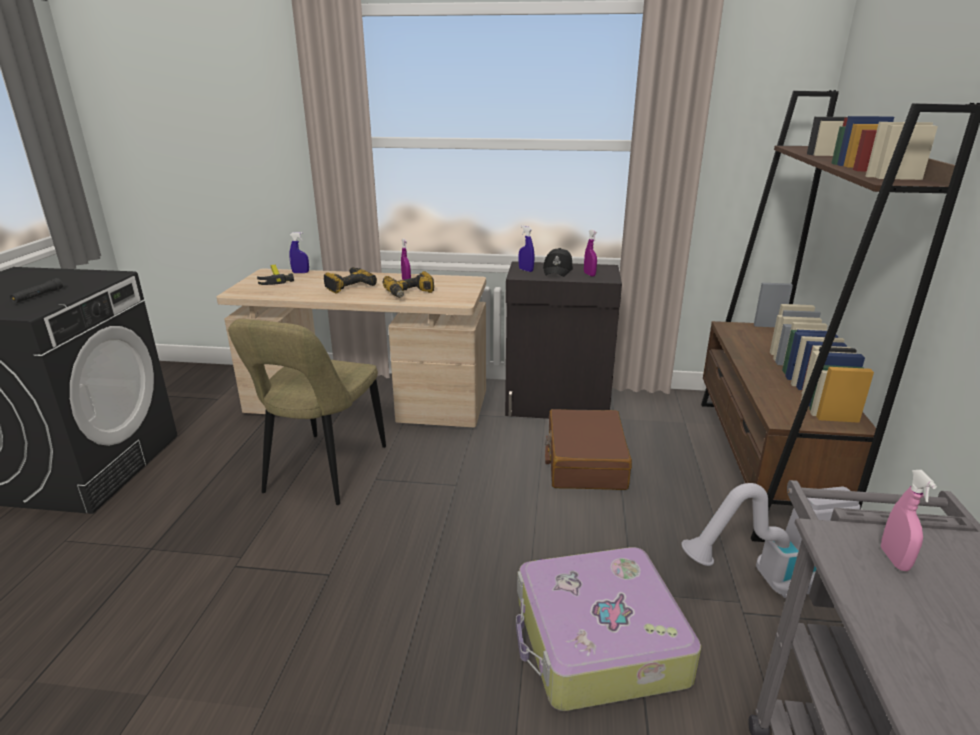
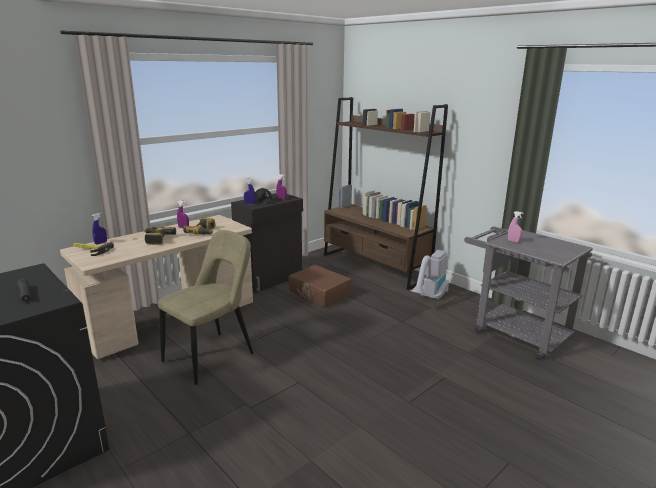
camera: 50 degrees left, 5 degrees down
beige chair [228,319,386,505] -> beige chair turned 105 degrees counterclockwise [158,230,253,385]
suitcase [516,547,701,711] -> none

